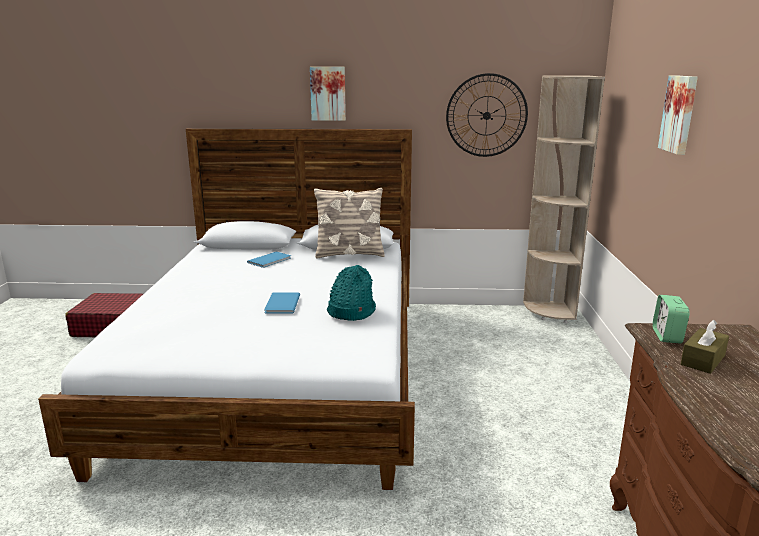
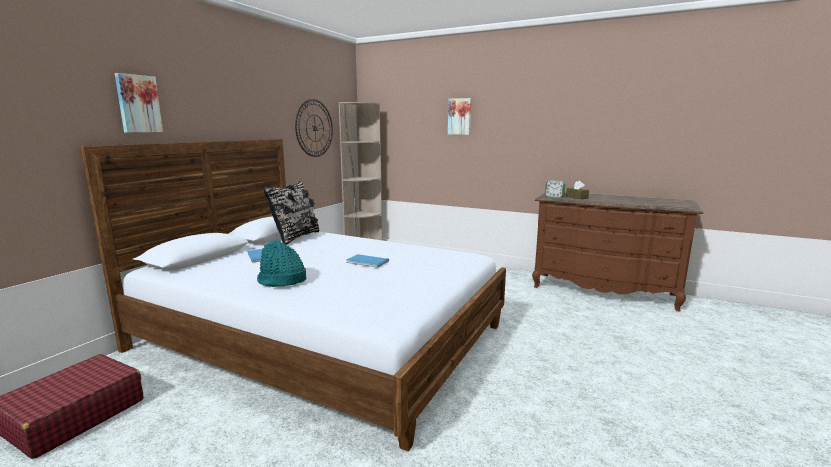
camera: 65 degrees left, 5 degrees down
picture [310,67,346,121] -> picture moved to [115,73,163,133]
beige pillow [314,188,385,258] -> black pillow [264,181,319,245]
turquoise hat [327,265,376,321] -> turquoise hat moved to [257,240,306,287]

